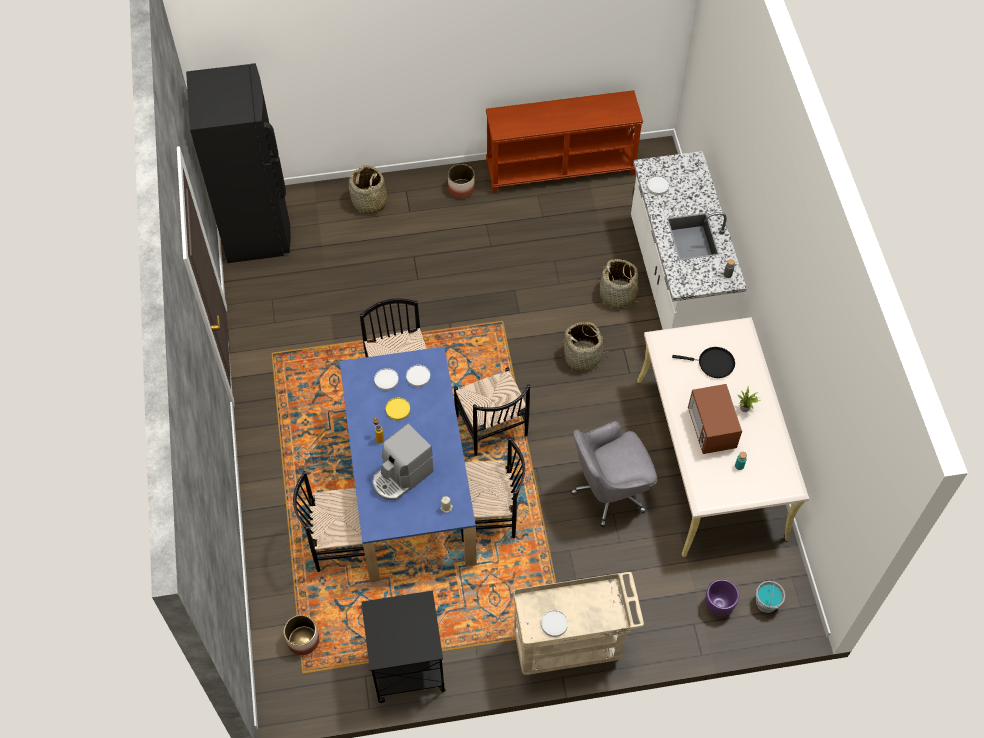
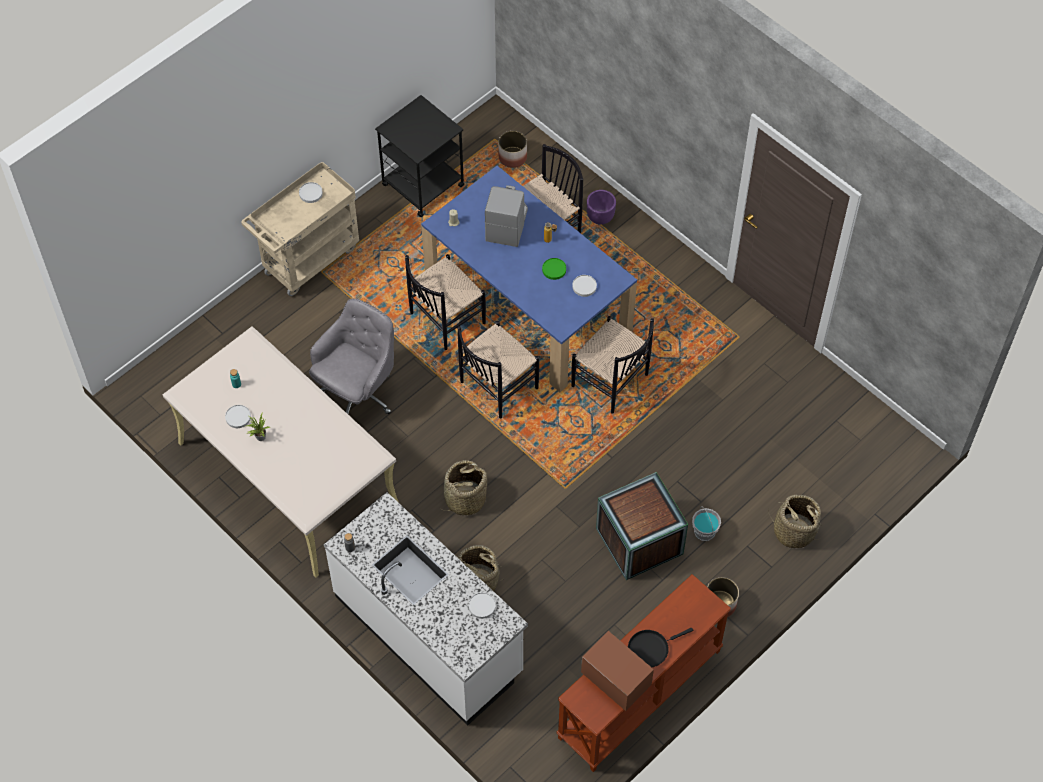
camera: 145 degrees right, 0 degrees up
black fridge [186,63,291,263] -> none
yellow plate [386,398,410,421] -> green plate [542,258,566,280]
white plate [406,365,430,387] -> white plate moved to [225,405,251,428]
black chair [454,367,530,456] -> black chair turned 75 degrees counterclockwise [458,321,539,418]
black frying pan [672,347,735,378] -> black frying pan moved to [628,628,693,667]
microwave [688,384,742,454] -> microwave moved to [581,631,654,711]
purple planter [705,579,739,616] -> purple planter moved to [587,190,616,225]
grey bucket [756,579,785,613] -> grey bucket moved to [692,507,721,541]
none -> crate [596,472,688,580]

